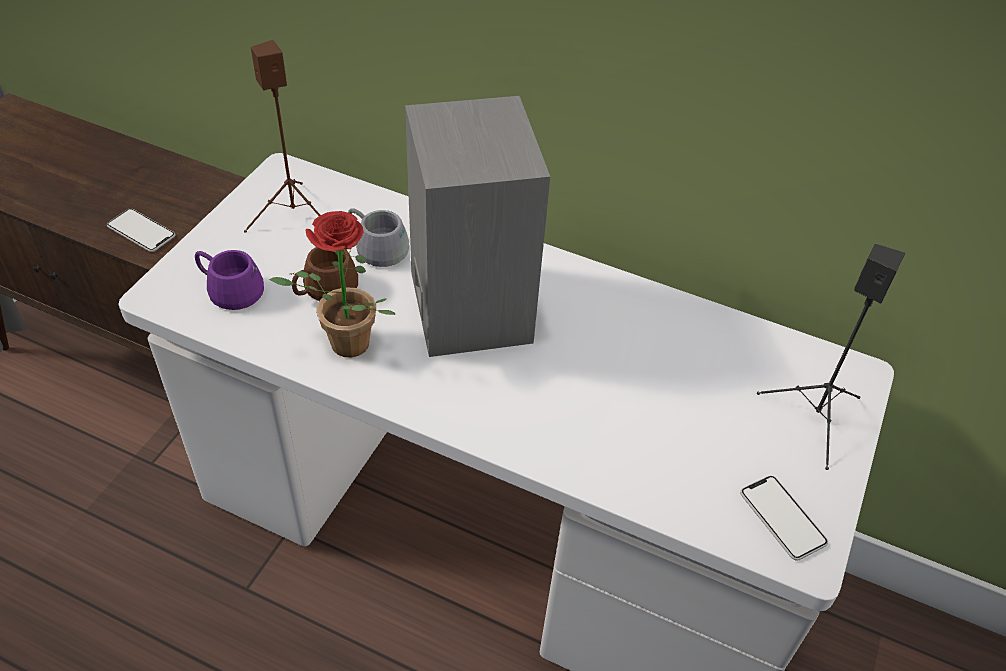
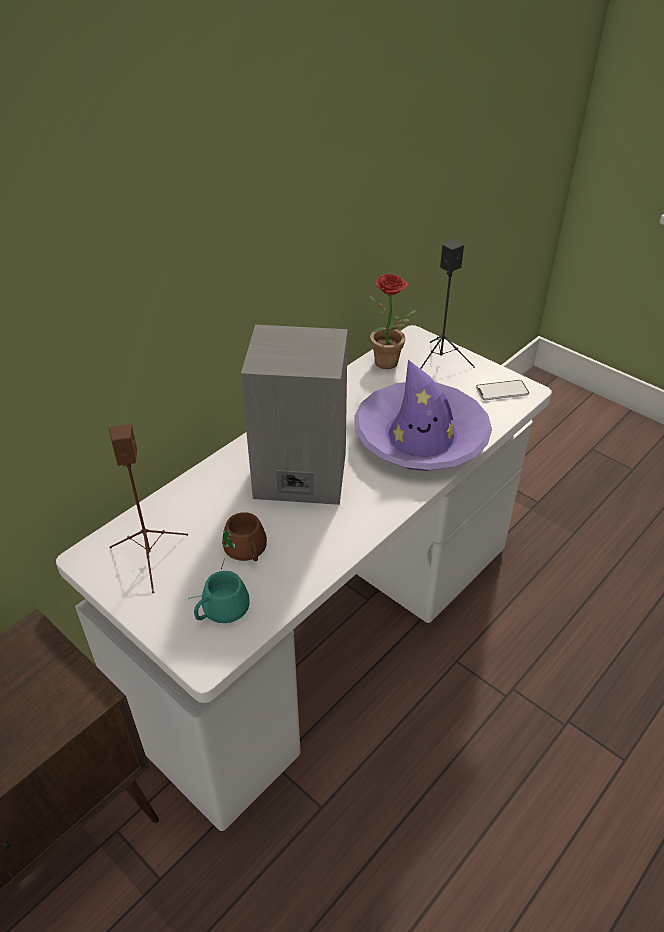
camera: 70 degrees left, 5 degrees down
phone [107,209,175,252] -> none
purple mug [195,250,264,310] -> turquoise mug [190,571,250,623]
potted plant [269,211,395,357] -> potted plant moved to [369,273,416,369]
grey mug [348,208,409,267] -> none
none -> purple hat [354,360,492,471]

